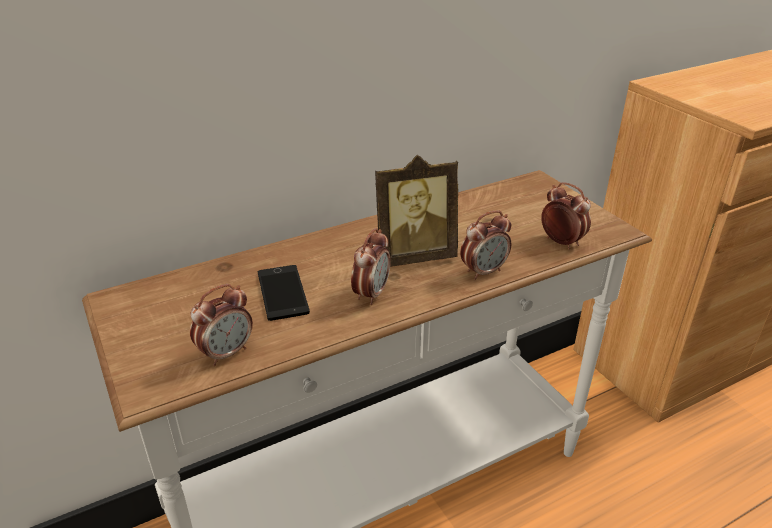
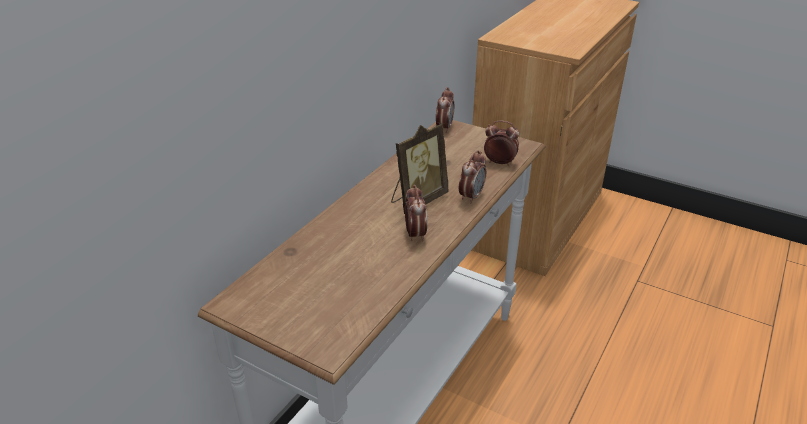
camera: 30 degrees left, 0 degrees up
alarm clock [190,284,253,366] -> alarm clock moved to [436,87,454,133]
phone [258,265,310,321] -> none

